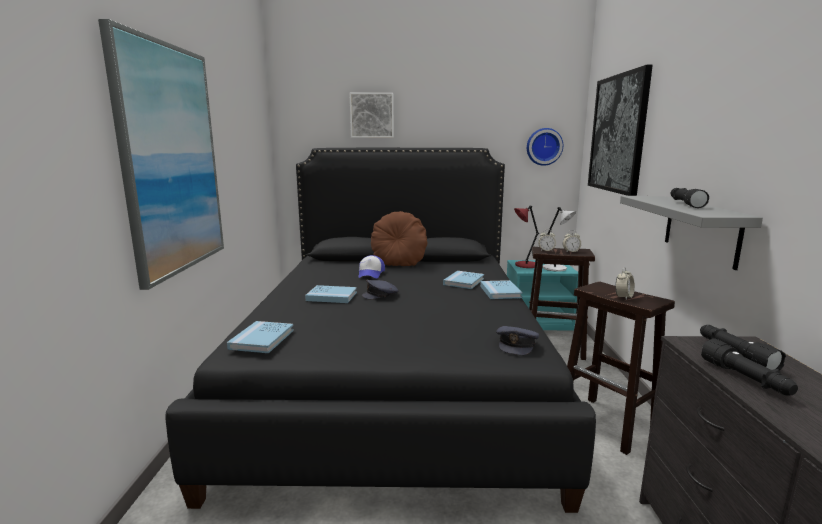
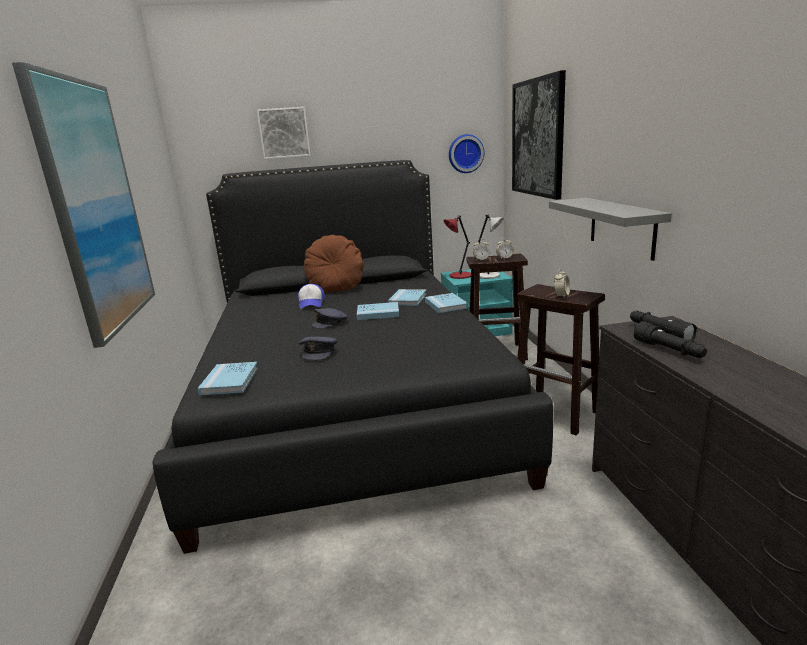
camera: 10 degrees left, 5 degrees up
blue book [305,285,357,303] -> blue book moved to [357,302,399,320]
grey cap [496,326,539,355] -> grey cap moved to [299,337,337,360]
black flashlight [671,188,709,208] -> none

